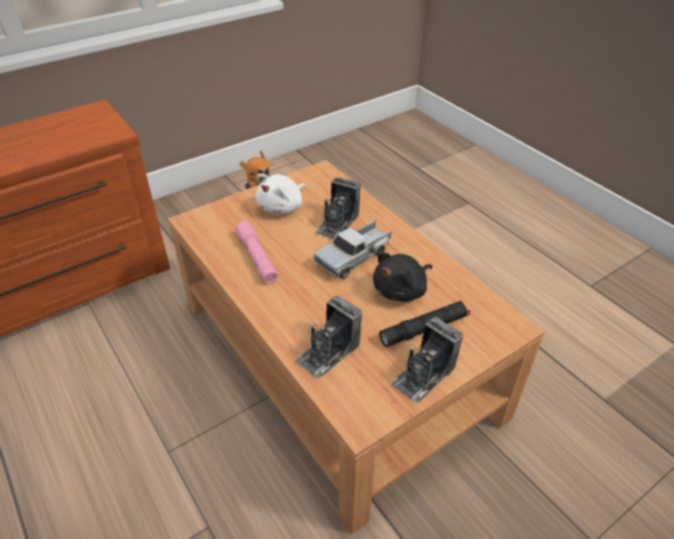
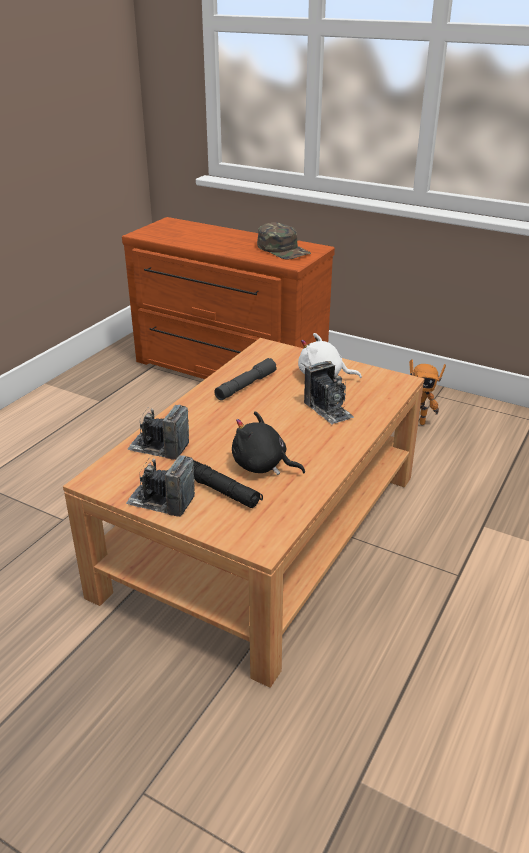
camera: 65 degrees right, 10 degrees down
pink flashlight [235,221,278,283] -> grey flashlight [214,358,277,400]
toy truck [314,220,391,279] -> none
camera [315,177,361,239] -> camera turned 120 degrees counterclockwise [304,361,354,424]
none -> green cap [257,222,311,259]

